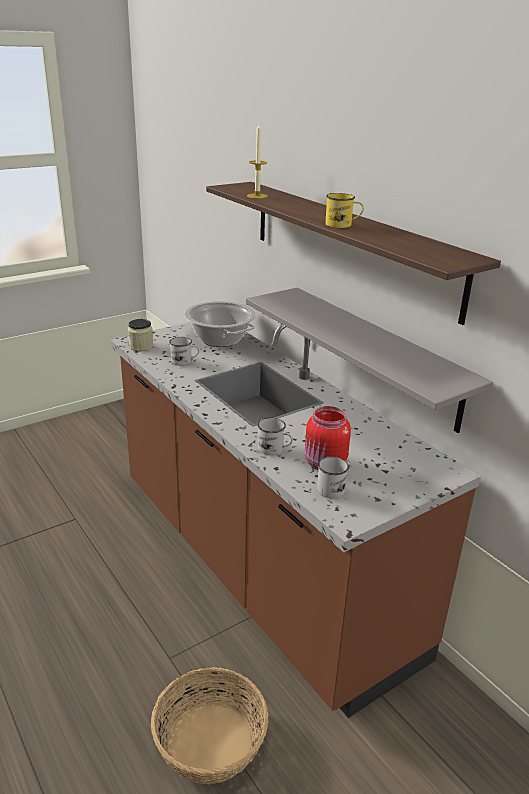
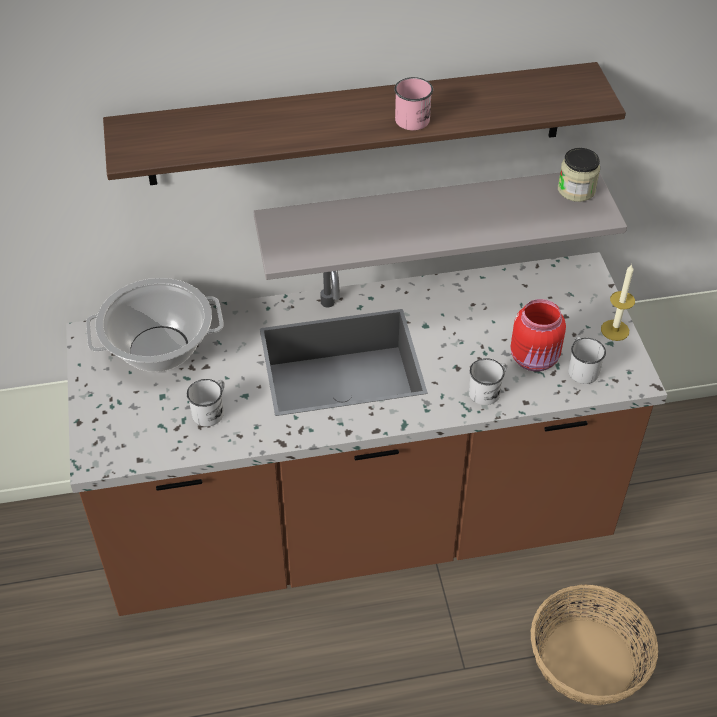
camera: 65 degrees left, 20 degrees up
jar [128,319,153,351] -> jar moved to [558,148,600,202]
candle [247,123,268,199] -> candle moved to [601,264,635,341]
yellow mug [325,193,364,228] -> pink mug [394,77,433,130]

